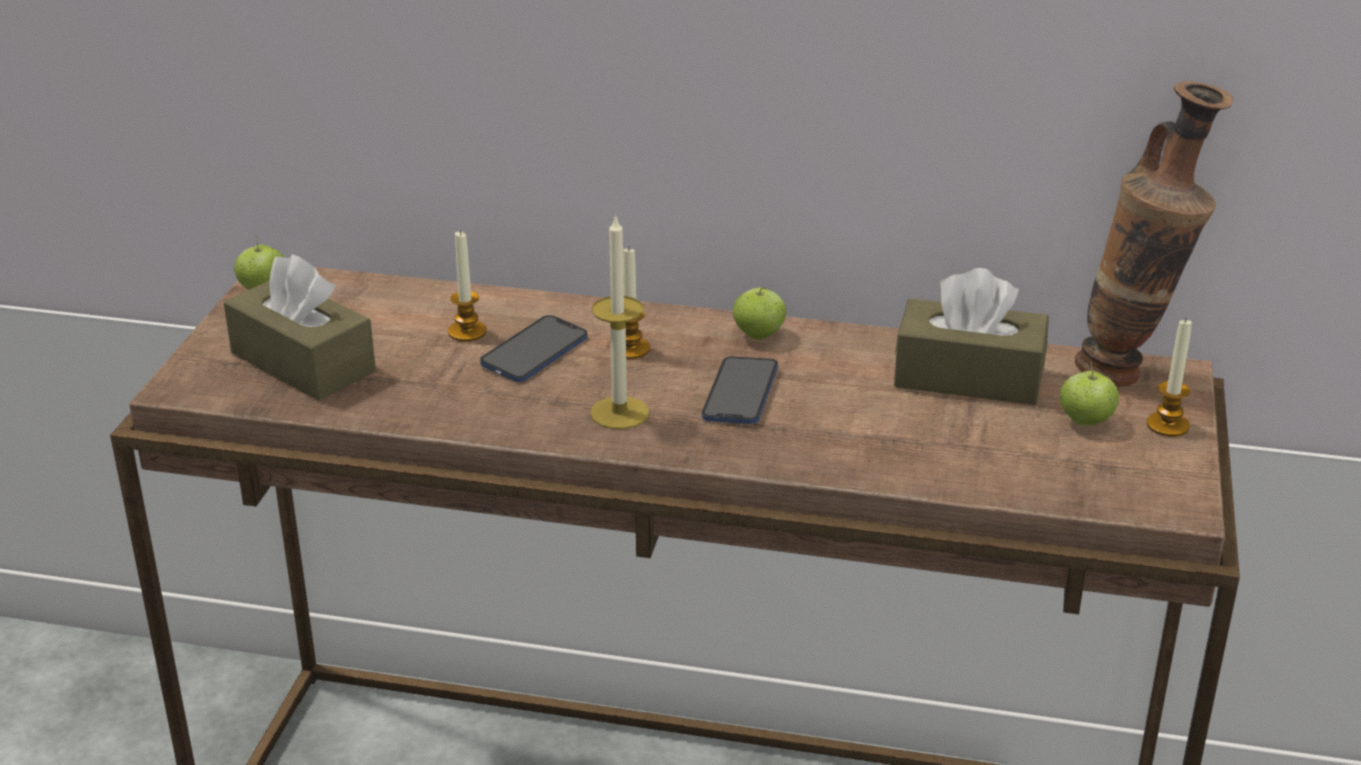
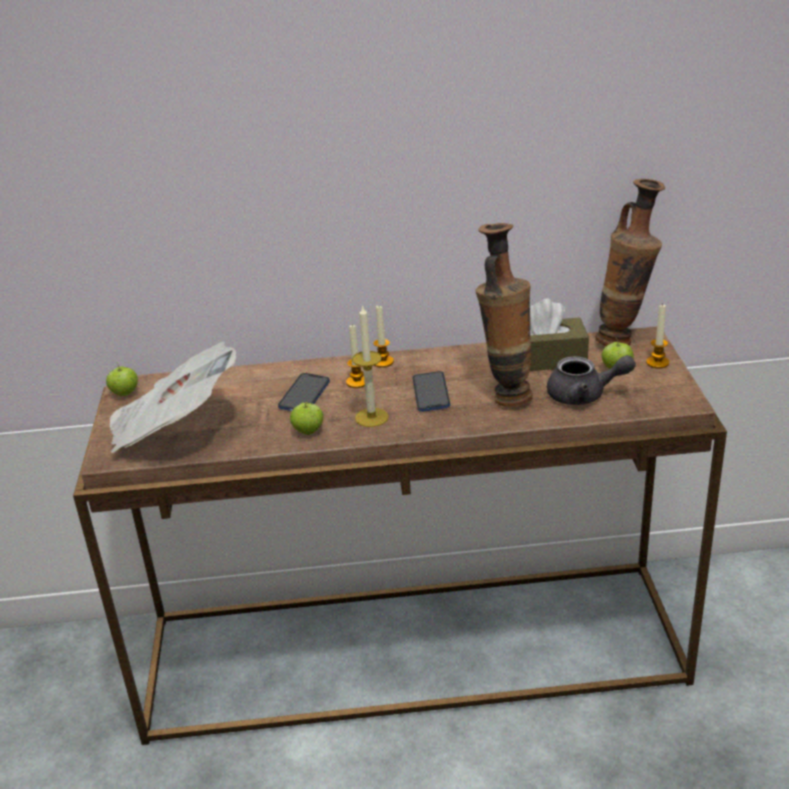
camera: 15 degrees left, 0 degrees up
brown tissue box [224,254,376,401] -> newspaper [109,341,236,453]
candle [448,230,486,342] -> candle moved to [374,306,394,368]
apple [732,287,787,340] -> apple moved to [290,402,323,435]
none -> vase [476,223,533,407]
none -> grey teapot [547,355,636,405]

